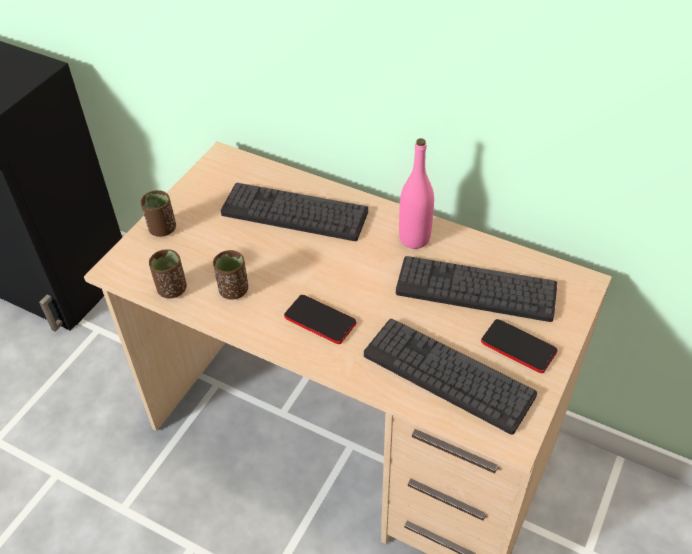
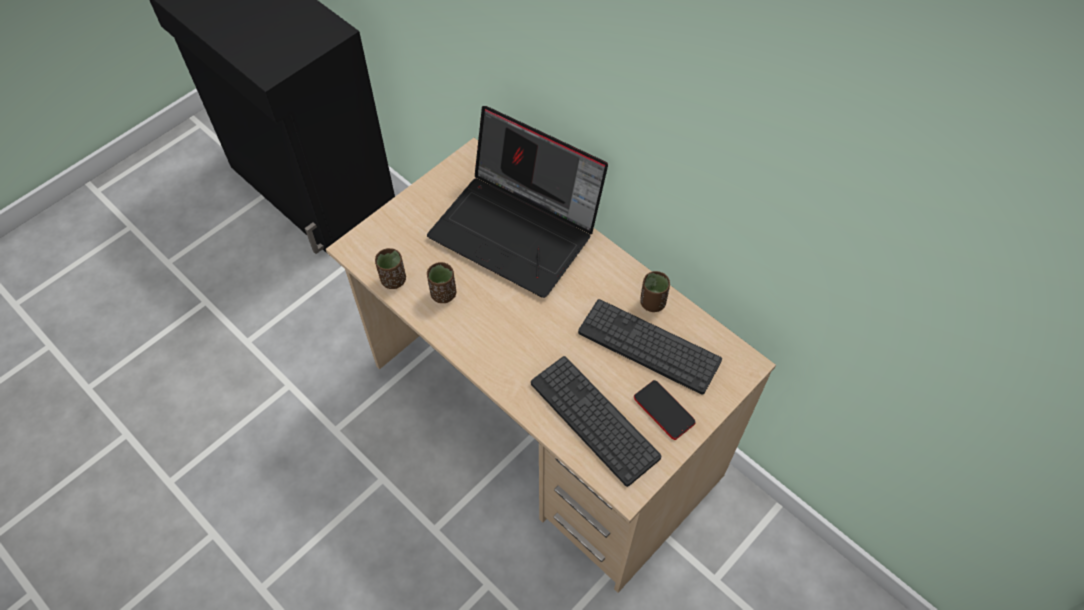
camera: 15 degrees right, 10 degrees up
brown cup [141,190,176,237] -> brown cup moved to [640,271,670,312]
keyboard [220,183,368,241] -> laptop [427,106,608,298]
phone [284,295,356,344] -> none
pink bottle [399,139,434,249] -> none

